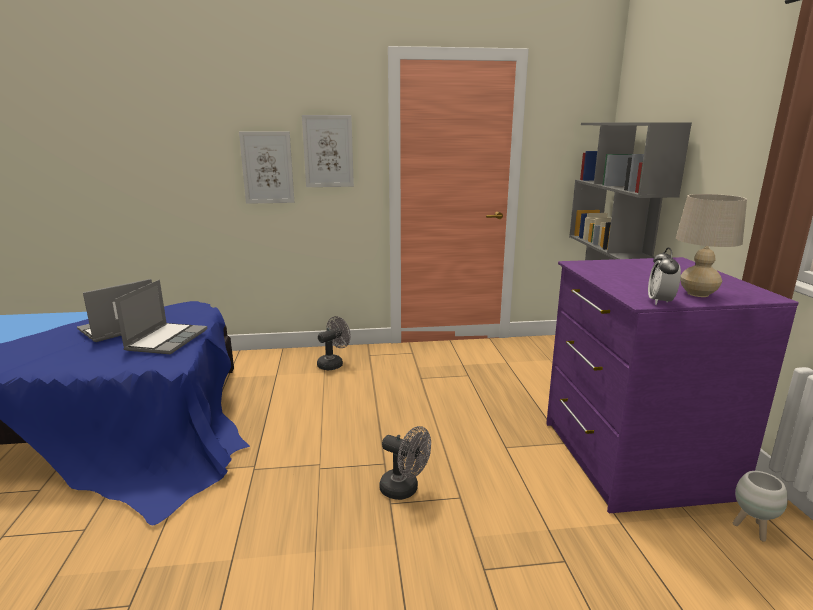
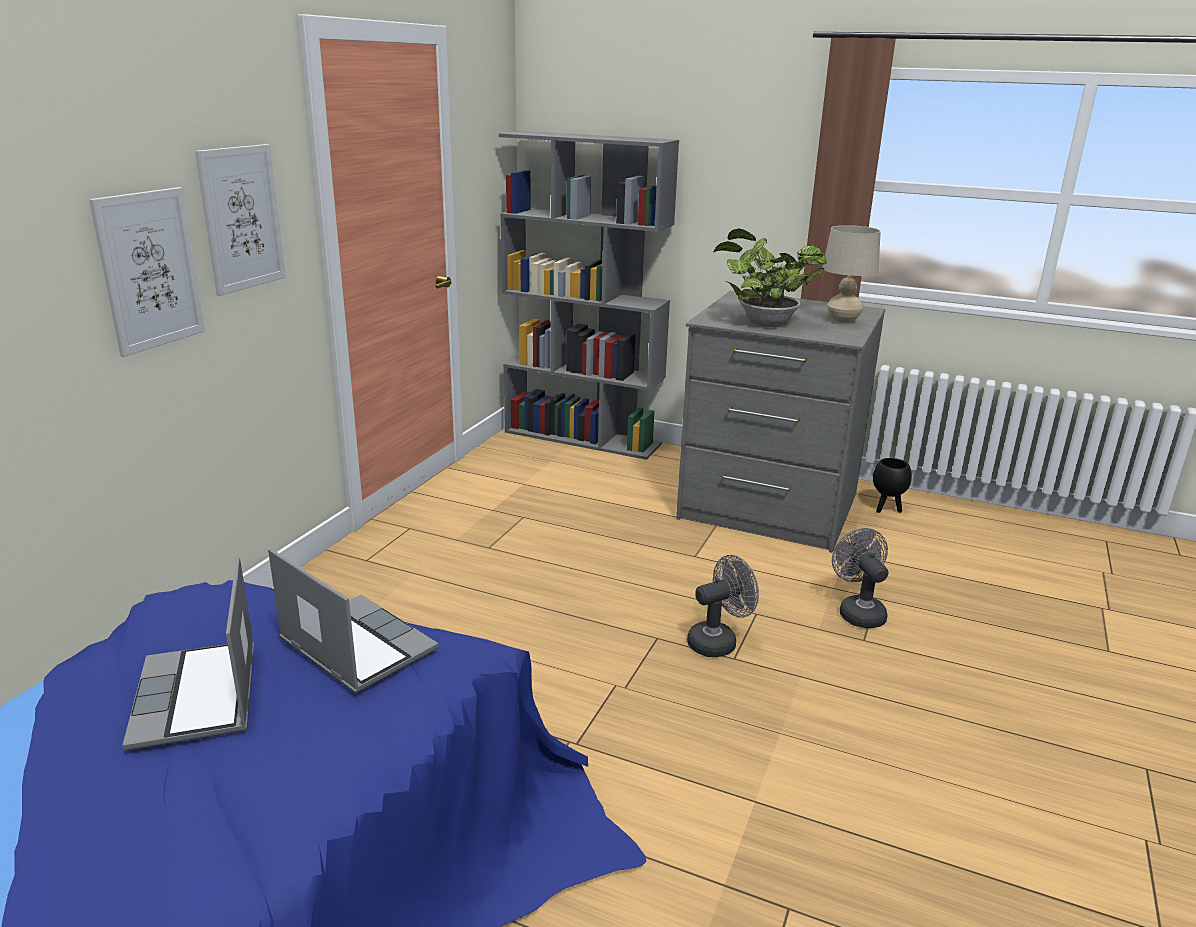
camera: 60 degrees left, 5 degrees up
grey fan [317,316,351,370] -> grey fan moved to [832,528,888,628]
purple dresser [546,257,799,513] -> grey dresser [676,291,885,552]
alarm clock [648,248,681,305] -> none
white planter [733,471,788,542] -> black planter [873,458,912,513]
none -> potted plant [713,228,827,327]

